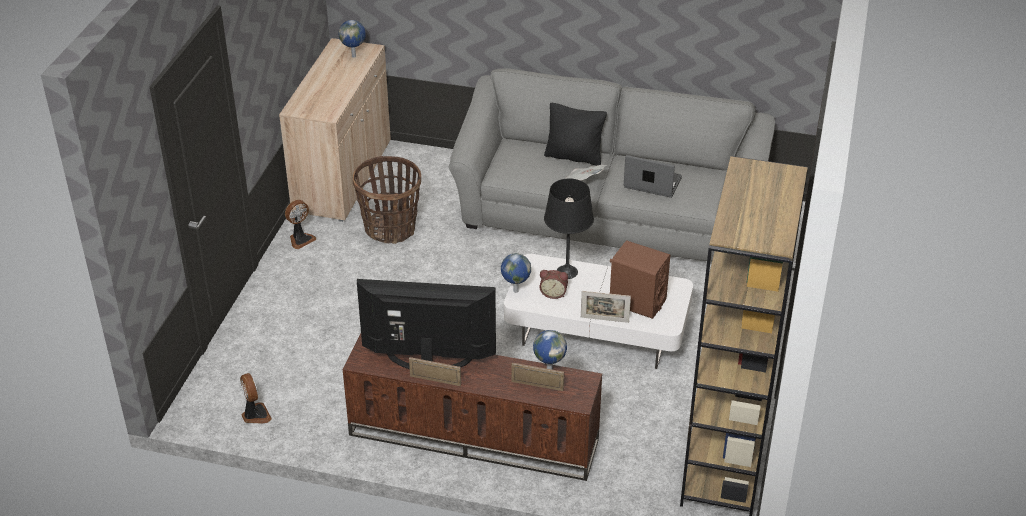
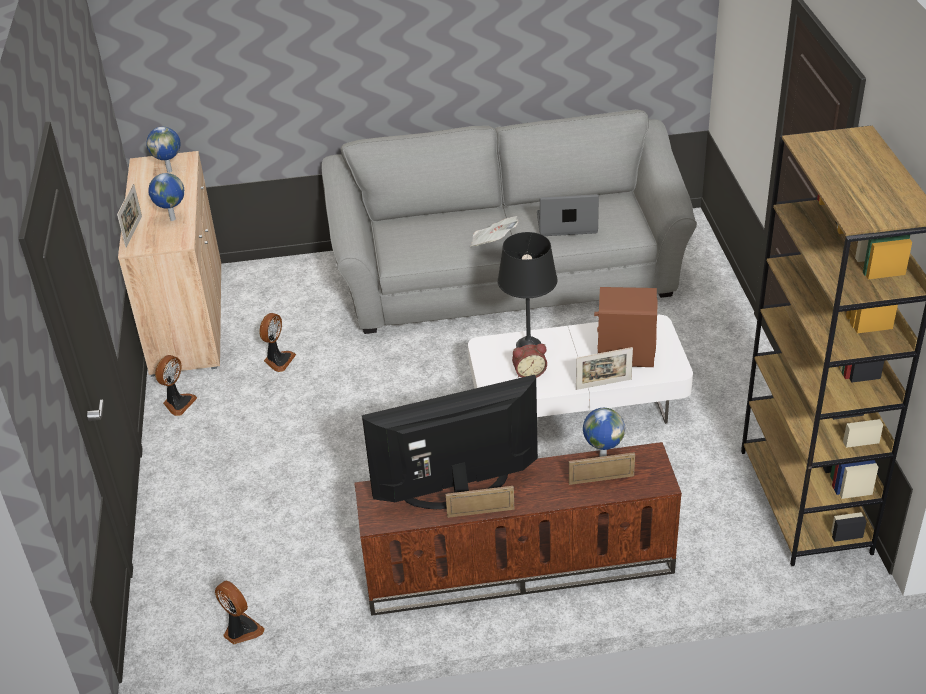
camera: 20 degrees left, 0 degrees up
basket [353,156,421,244] -> fan [259,313,296,372]
globe [501,253,531,293] -> globe moved to [148,173,184,221]
black pillow [544,103,607,166] -> none
none -> picture frame [117,184,142,248]

